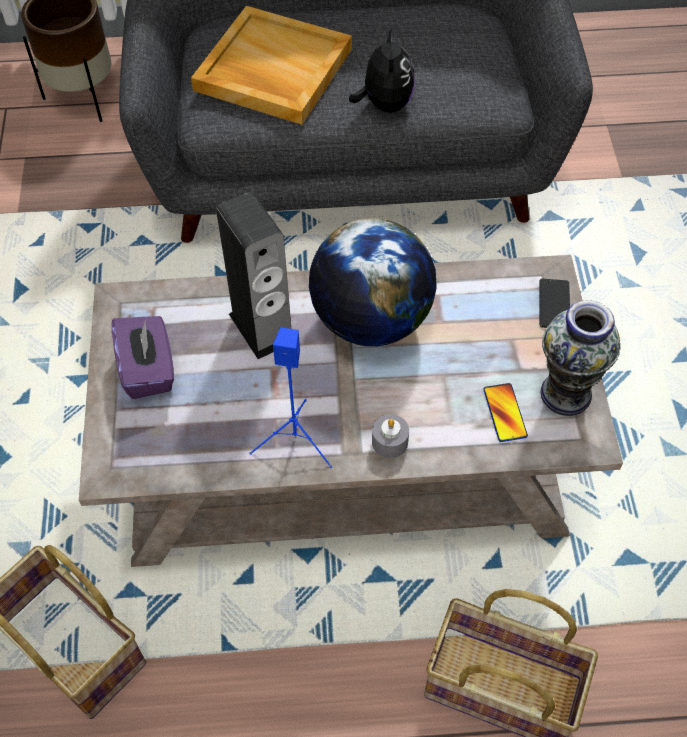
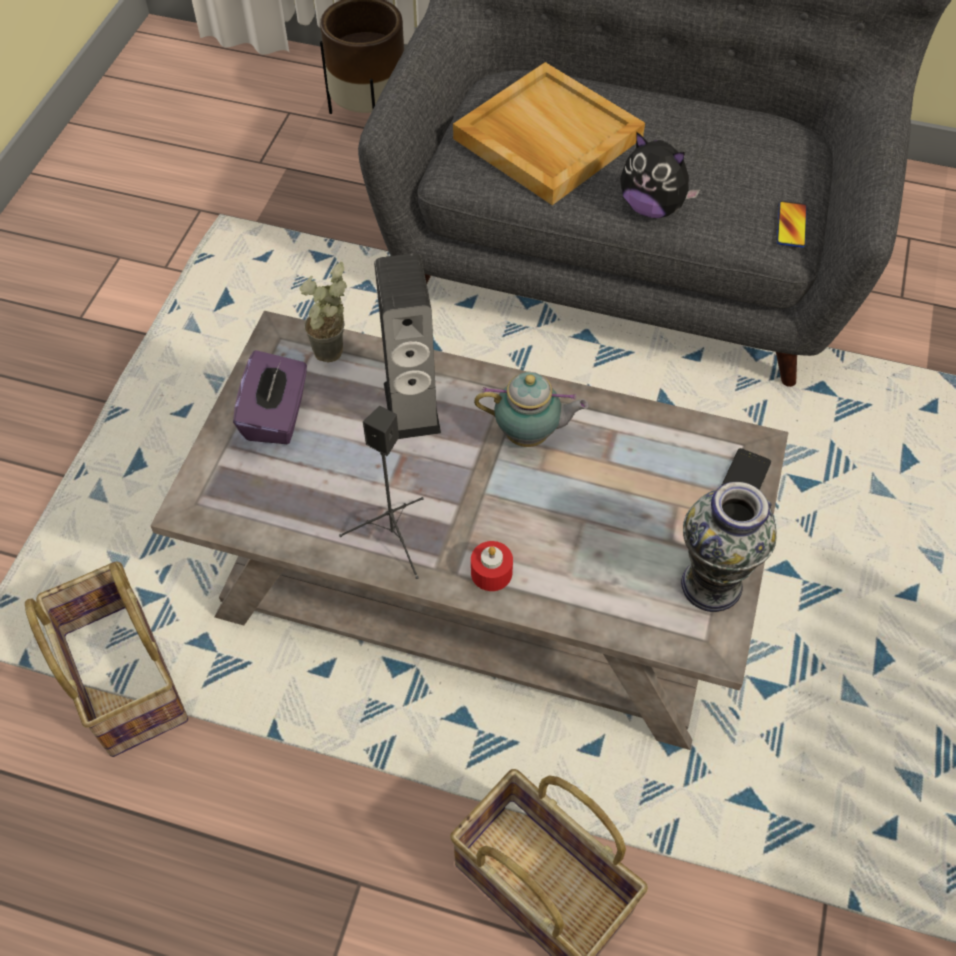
camera: 20 degrees right, 0 degrees up
blue speaker [249,327,332,468] -> black speaker [339,406,424,579]
globe [309,218,437,346] -> teapot [474,372,589,447]
plush toy [349,28,415,113] -> plush toy turned 105 degrees clockwise [620,132,700,218]
grey candle [372,414,409,458] -> red candle [471,541,513,591]
phone [483,383,528,442] -> phone moved to [777,201,807,247]
none -> potted plant [300,262,347,363]

